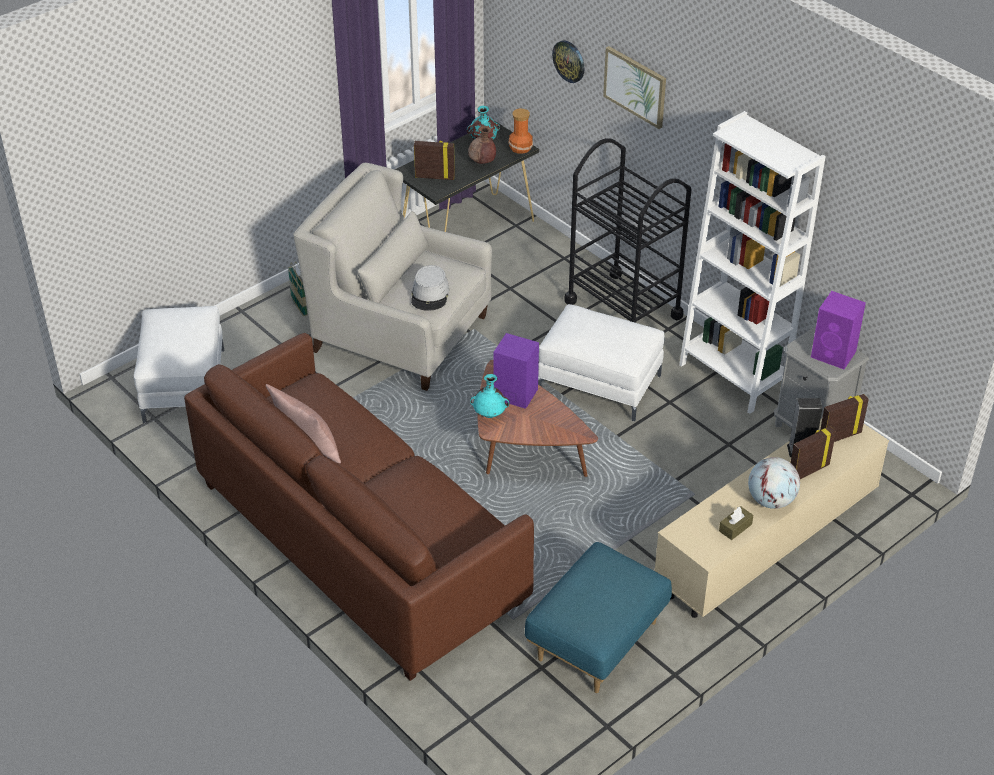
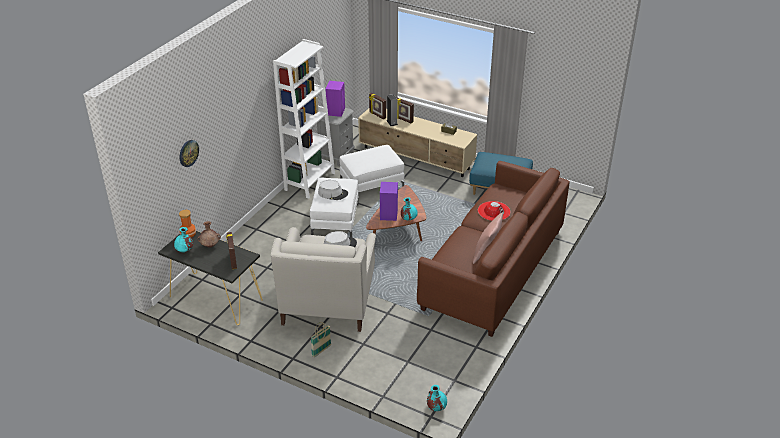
camera: 110 degrees left, 5 degrees down
white ottoman [134,306,224,423] -> white ottoman moved to [340,145,404,192]
black cart [564,138,691,323] -> none
picture [603,46,666,129] -> none
globe [748,457,800,509] -> none
none -> grey hat [318,180,348,200]
none -> turquoise vase [427,385,447,411]
none -> red hat [478,201,511,221]

